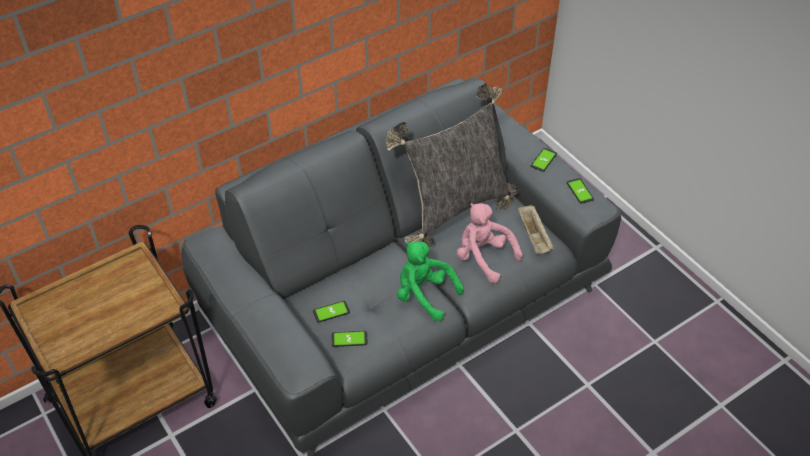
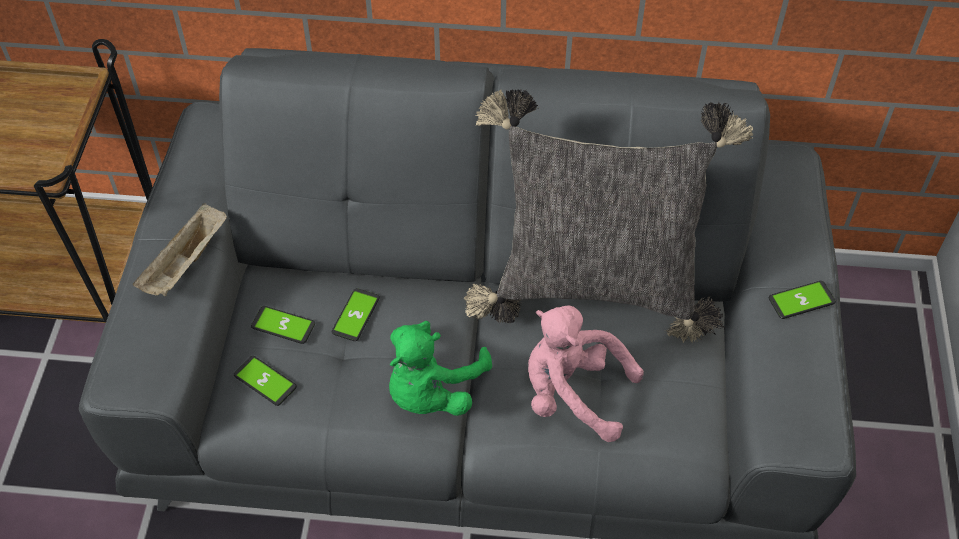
camera: 40 degrees right, 5 degrees up
green plush toy [397,241,464,321] -> green plush toy turned 135 degrees counterclockwise [389,321,492,416]
pink plush toy [457,203,523,283] -> pink plush toy turned 60 degrees counterclockwise [528,306,644,442]
beige tray [518,205,554,254] -> beige tray moved to [133,203,227,296]
phone [567,178,594,204] -> phone moved to [332,288,380,341]

